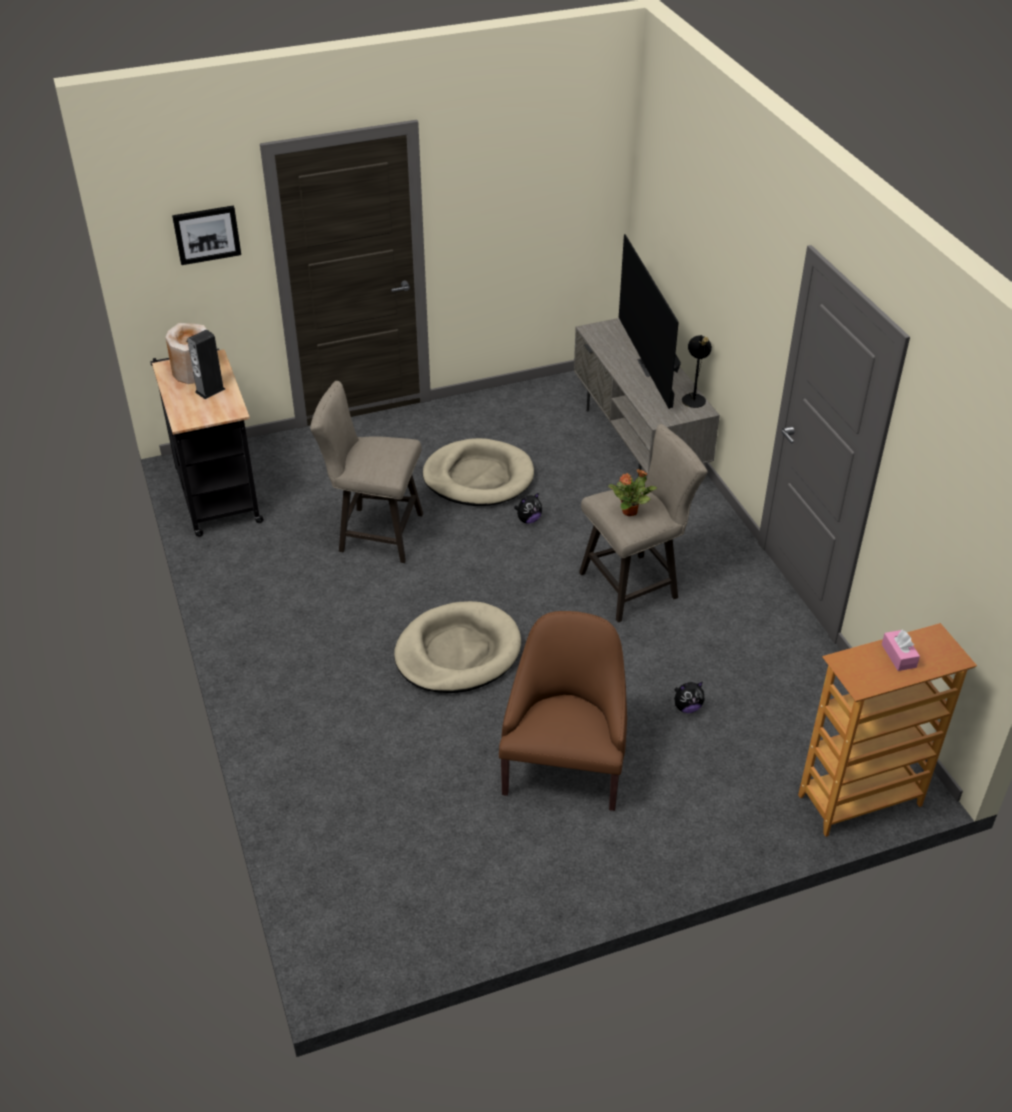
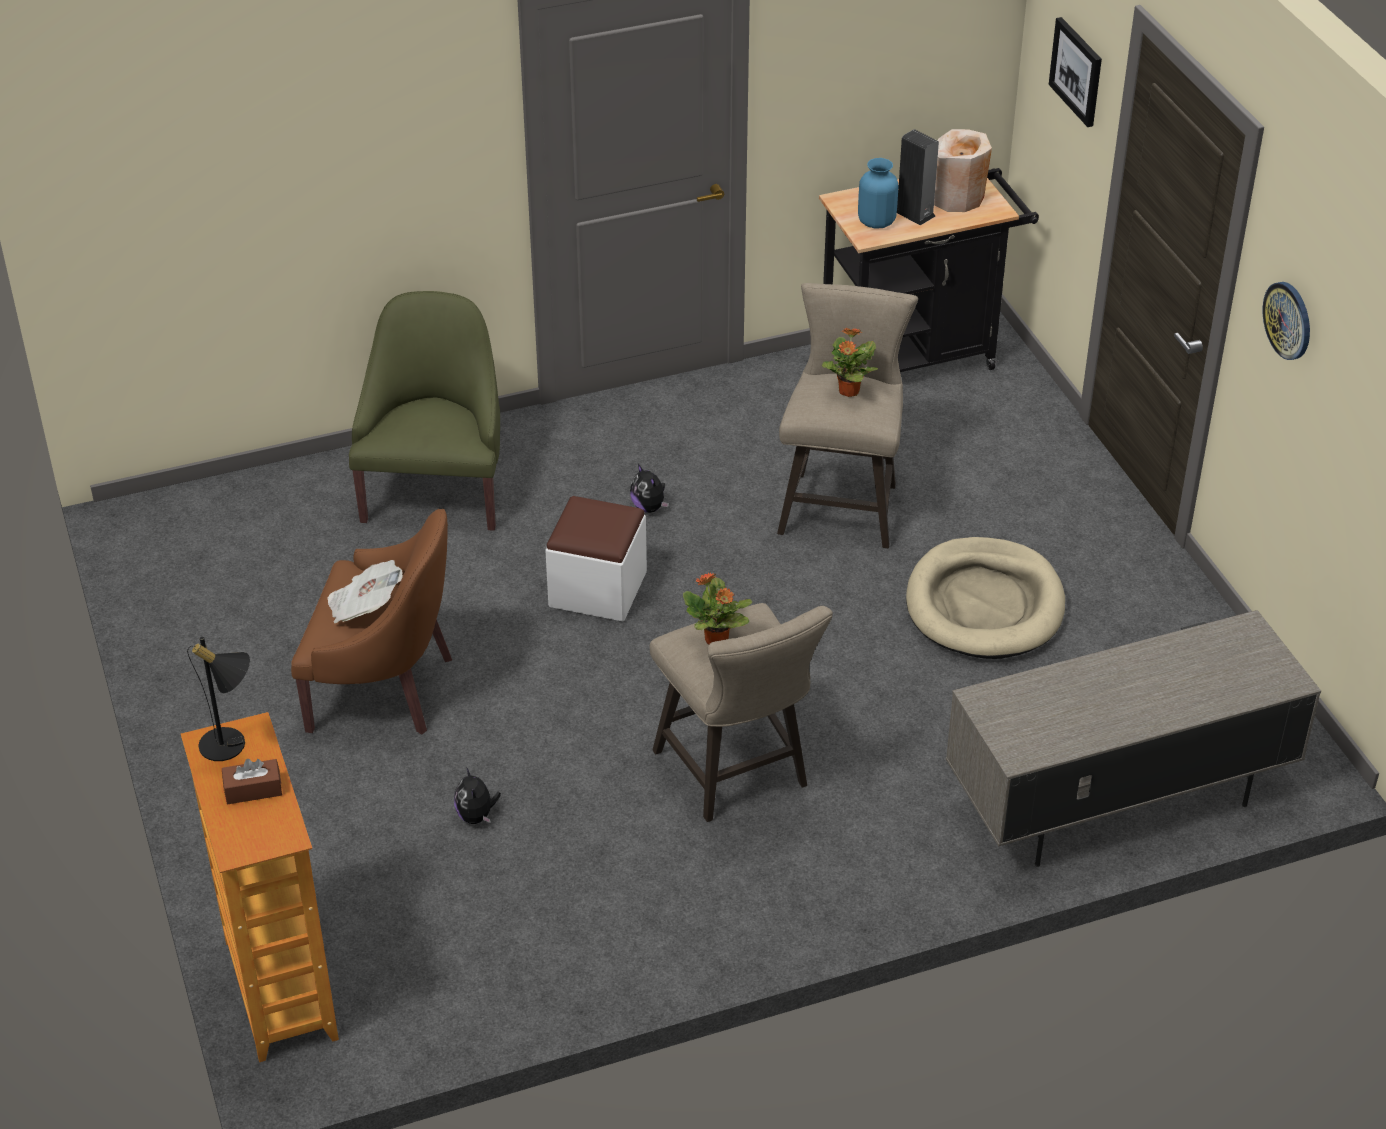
camera: 90 degrees right, 0 degrees up
beige dog bed [394,601,521,693] -> white ottoman [545,496,647,621]
plush toy [514,492,542,524] -> plush toy moved to [630,464,669,513]
television [619,234,681,409] -> none
black table lamp [682,335,712,408] -> black table lamp moved to [187,637,250,761]
pink tissue box [882,630,920,671] -> brown tissue box [222,759,282,804]
none -> newspaper [327,560,403,624]
none -> green armchair [349,291,500,531]
none -> potted plant [821,327,878,397]
none -> blue vase [858,158,898,229]
none -> wall clock [1263,282,1310,360]

